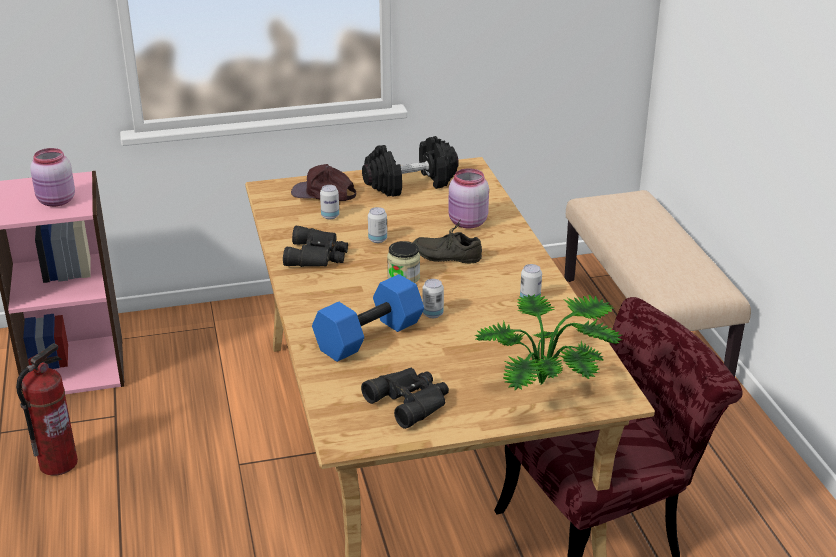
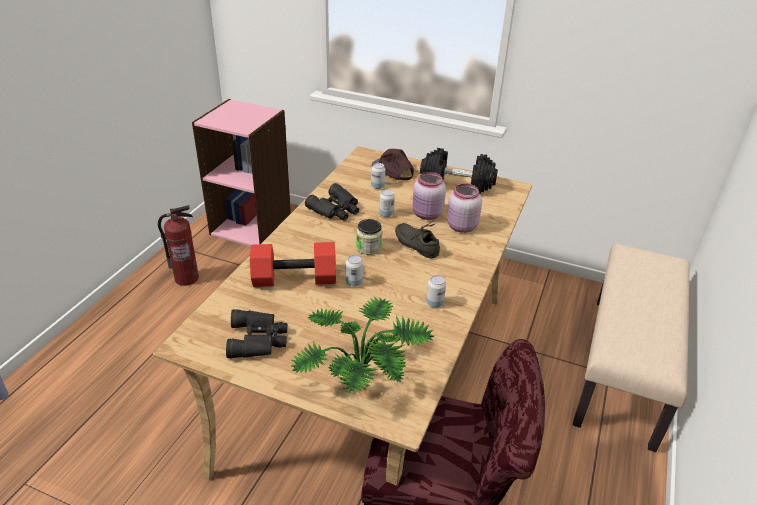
camera: 35 degrees right, 5 degrees up
pink jar [30,148,75,207] -> pink jar moved to [412,172,446,220]
blue dumbbell [312,274,424,362] -> red dumbbell [250,242,336,287]

